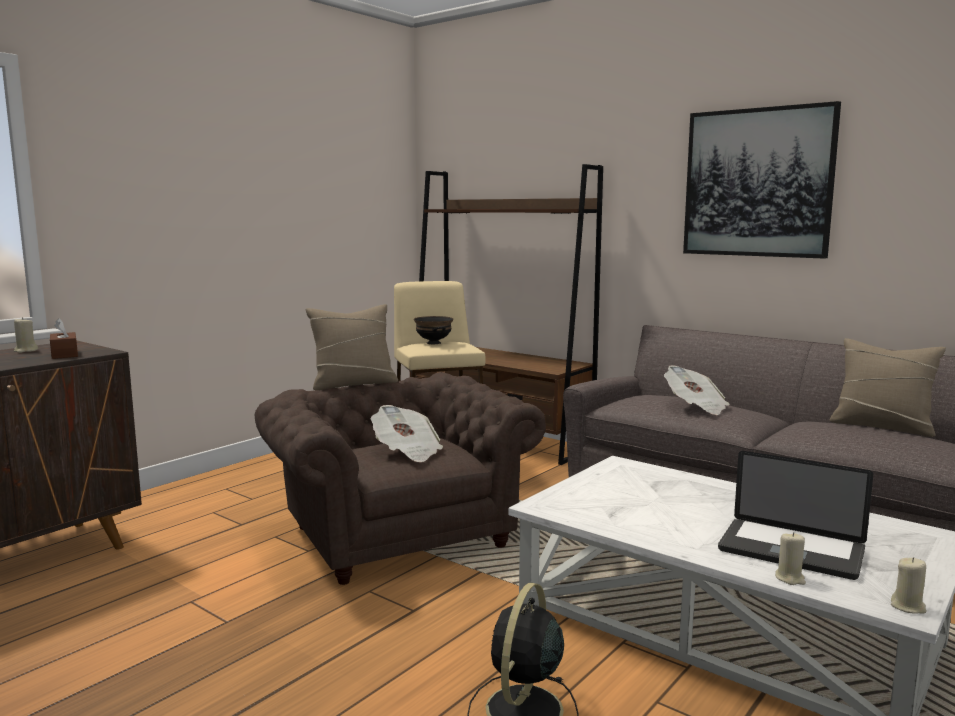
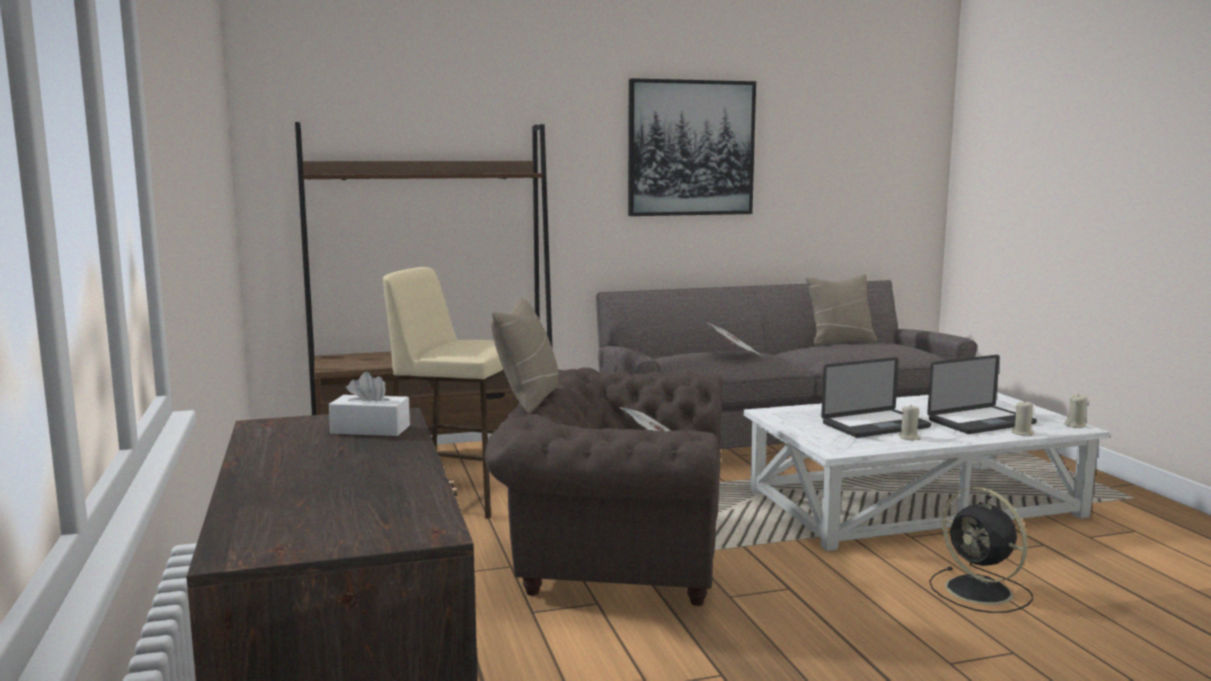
camera: 55 degrees left, 0 degrees up
beige candle [14,317,38,353] -> beige candle moved to [899,404,921,441]
brown tissue box [50,318,78,359] -> white tissue box [329,372,410,436]
black bowl [414,316,453,344] -> none
none -> laptop [821,357,931,438]

